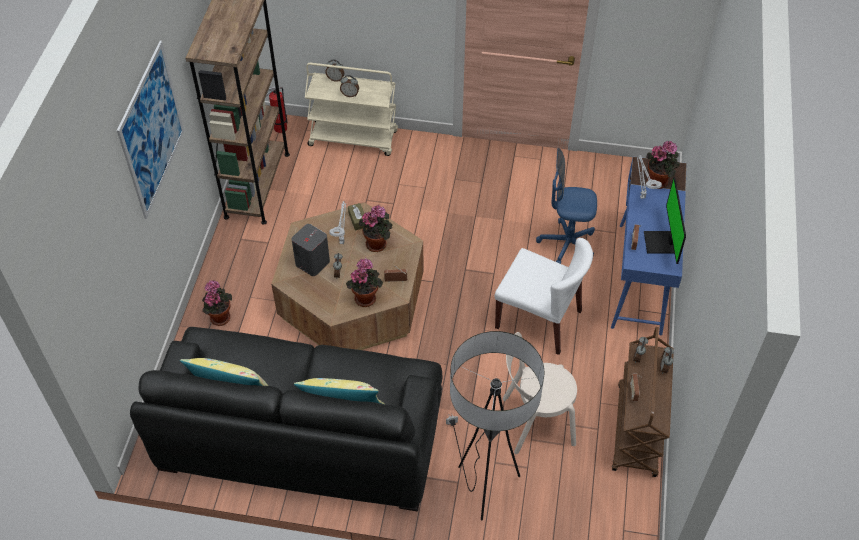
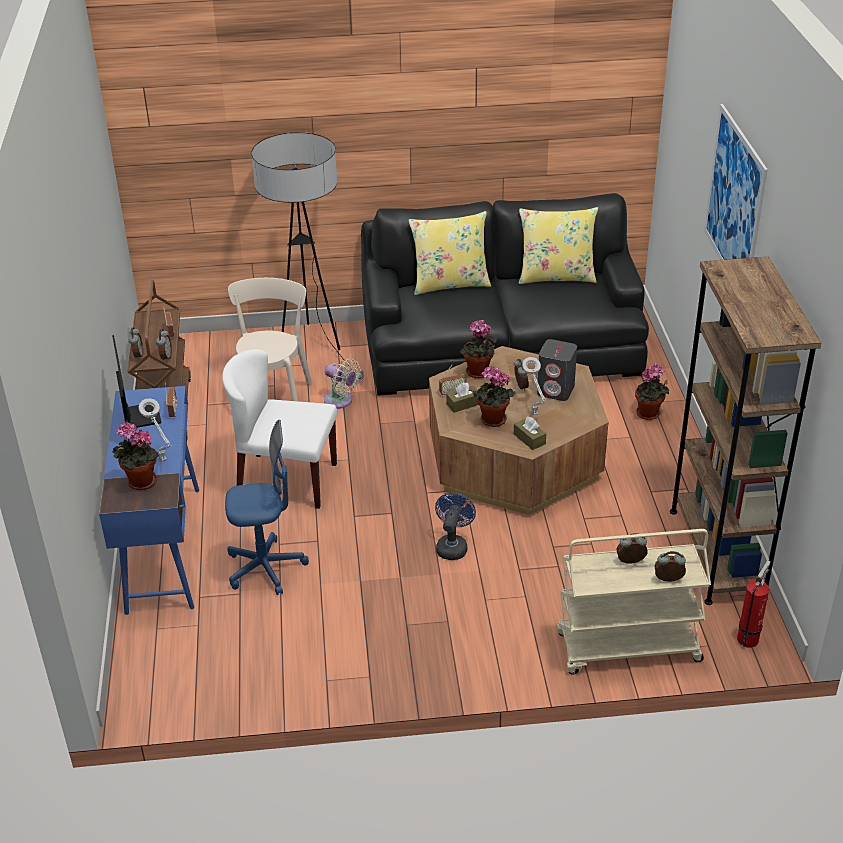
camera: 165 degrees right, 15 degrees down
beige chair [503,332,577,454] -> beige chair turned 60 degrees counterclockwise [228,278,312,401]
none -> beige fan [324,358,360,409]
none -> blue fan [435,493,476,560]
none -> brown tissue box [446,382,478,413]

